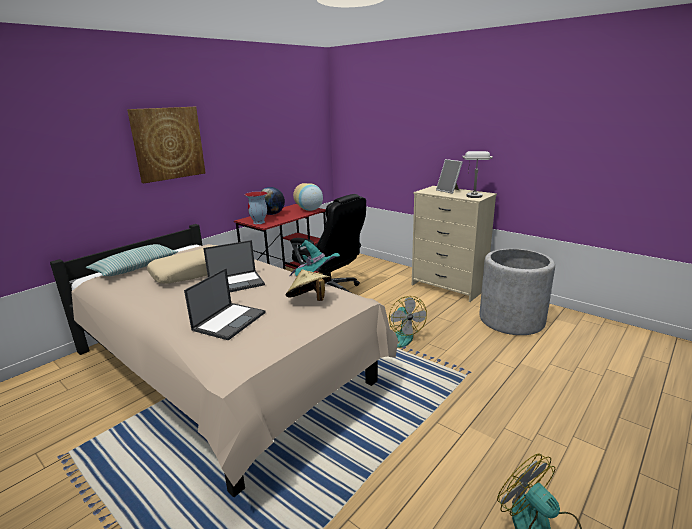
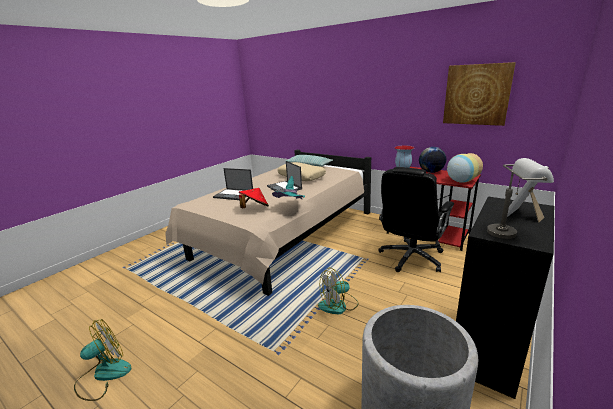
camera: 85 degrees right, 0 degrees up
picture [127,107,206,183] -> picture moved to [443,62,516,126]
beige hat [286,270,331,301] -> red hat [239,188,269,209]
beige dresser [412,186,497,302] -> black dresser [456,197,554,399]

